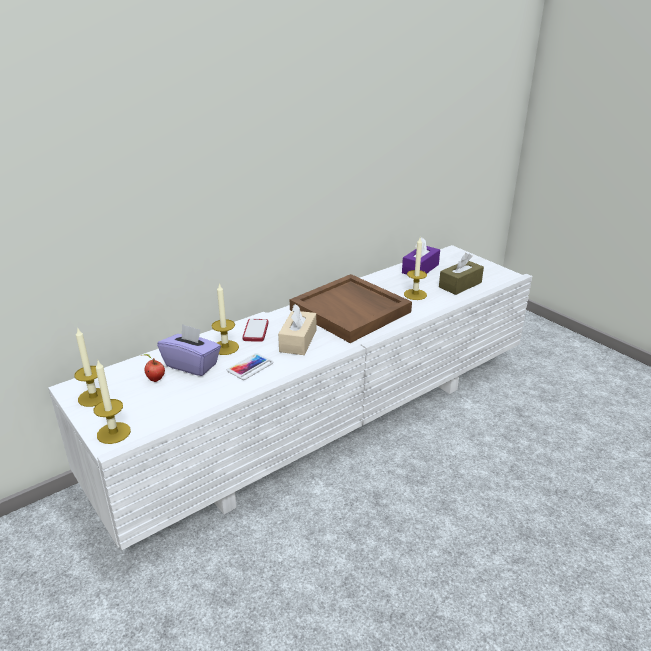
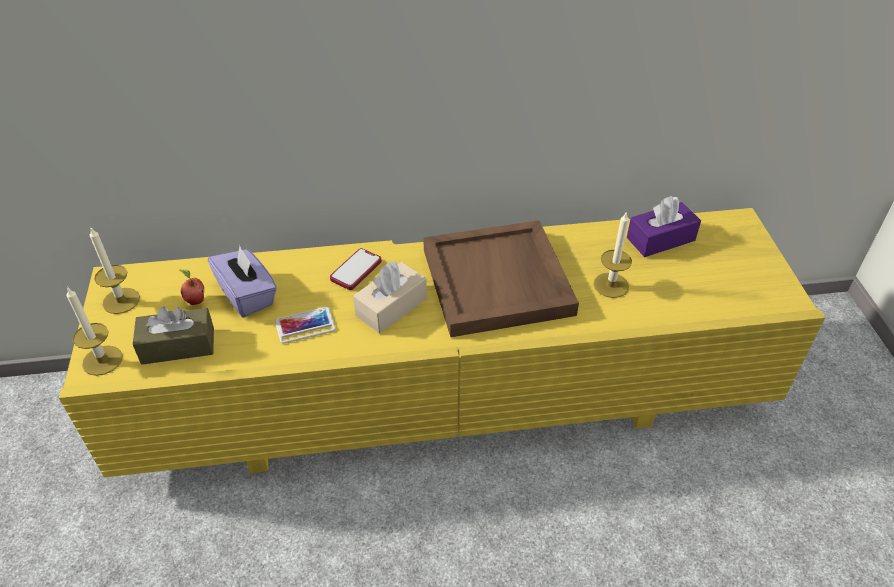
camera: 30 degrees right, 15 degrees up
white tv stand [48,245,532,550] -> yellow tv stand [59,208,825,478]
candle [212,283,239,355] -> none
brown tissue box [439,253,484,295] -> brown tissue box moved to [133,306,214,365]

